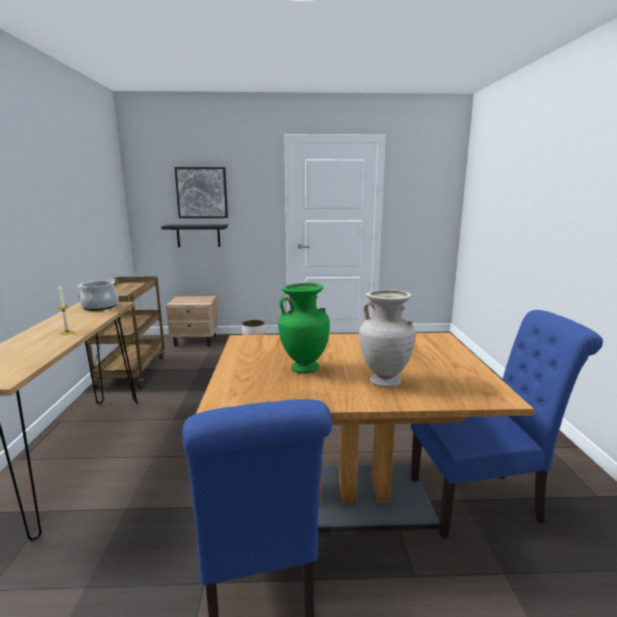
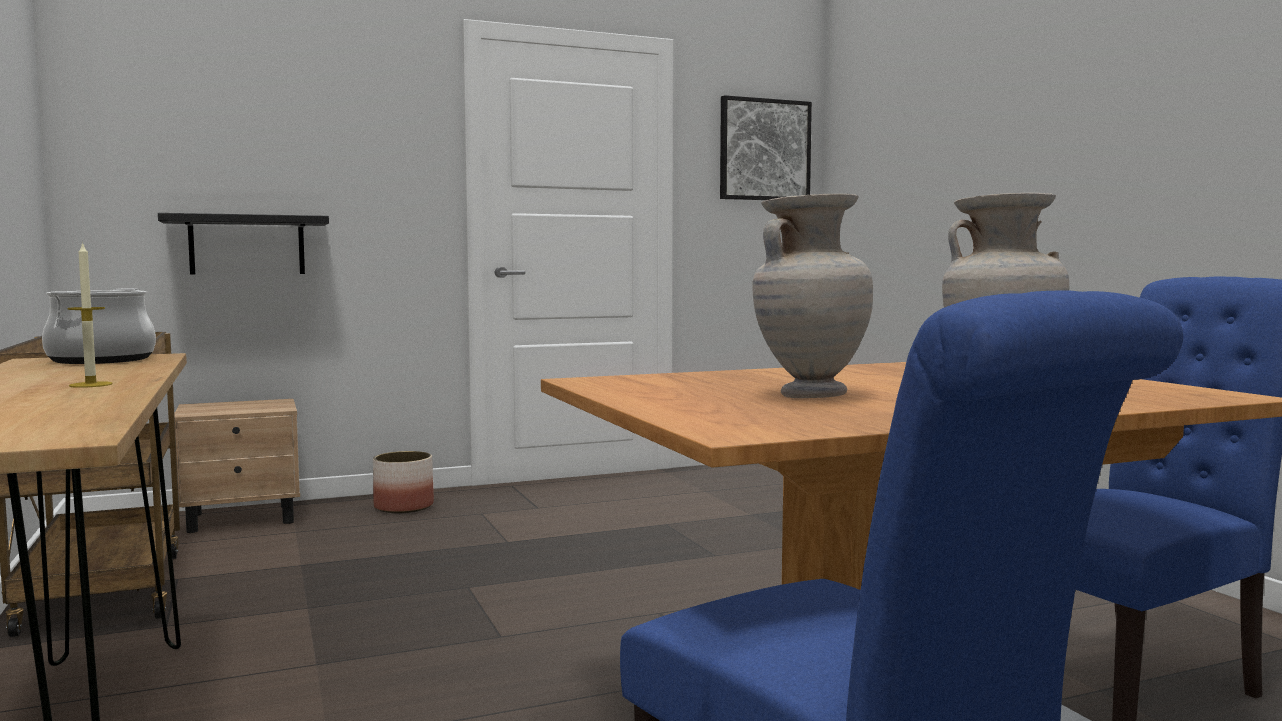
camera: 20 degrees left, 10 degrees down
picture [174,167,228,218] -> picture moved to [720,95,812,200]
green vase [278,283,330,373] -> beige vase [753,194,873,398]

